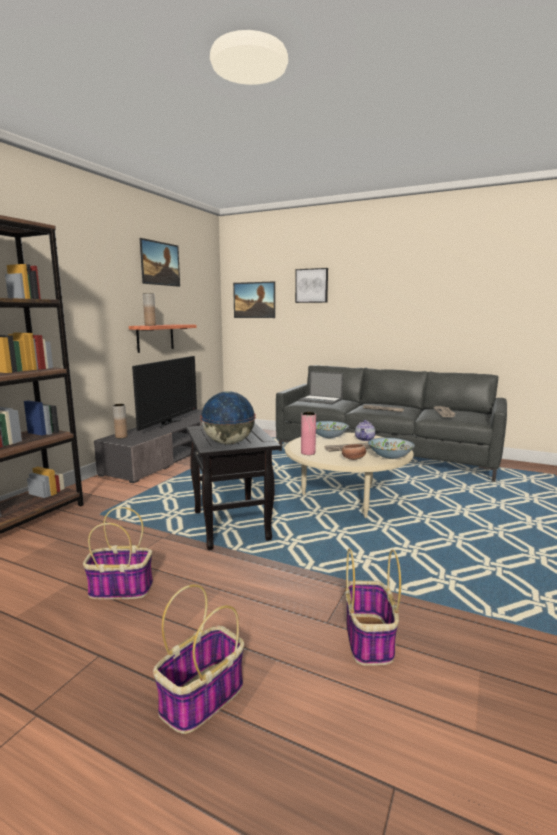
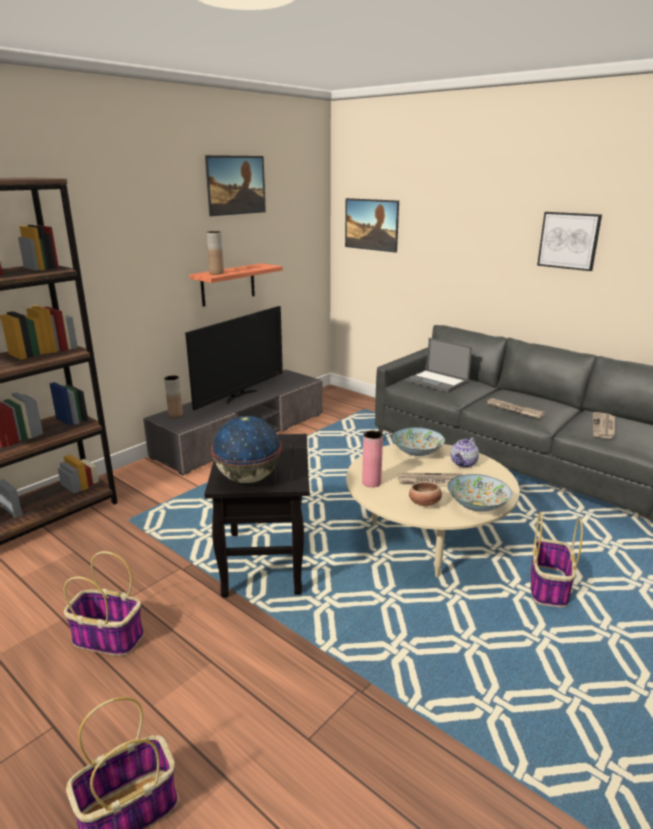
camera: 15 degrees right, 10 degrees up
picture [295,268,328,303] -> picture moved to [537,212,602,271]
basket [345,548,401,666] -> basket moved to [531,512,583,607]

